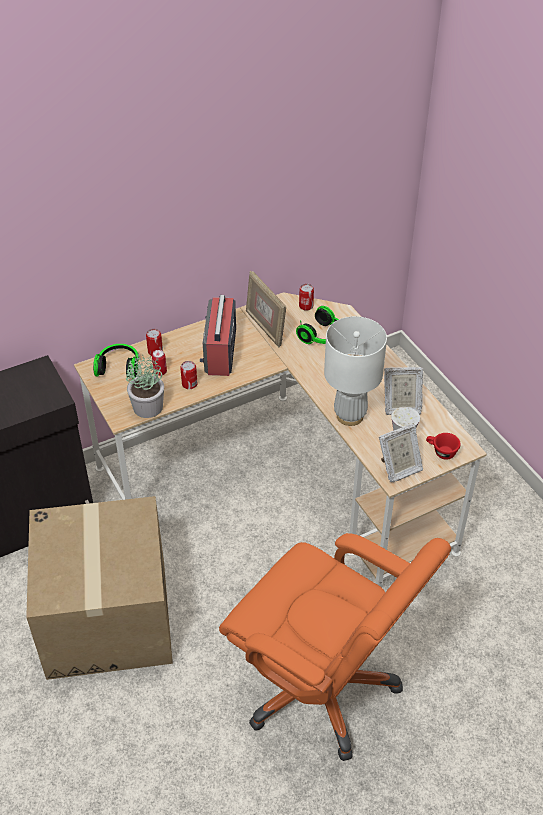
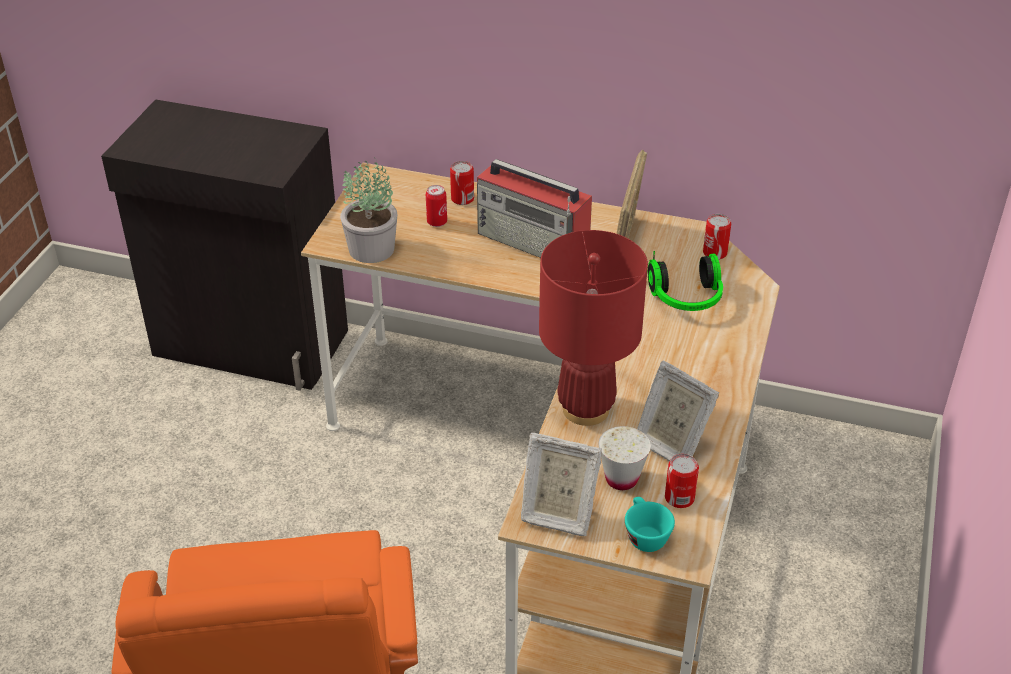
camera: 45 degrees right, 5 degrees down
cardboard box [26,496,173,680] -> none
headphones [93,344,139,379] -> none
can [180,361,197,389] -> can moved to [665,454,699,508]
radio [200,295,236,376] -> radio turned 105 degrees counterclockwise [477,159,592,258]
white table lamp [324,316,387,426] -> red table lamp [539,230,648,426]
red cup [426,433,461,460] -> turquoise cup [625,497,675,552]

